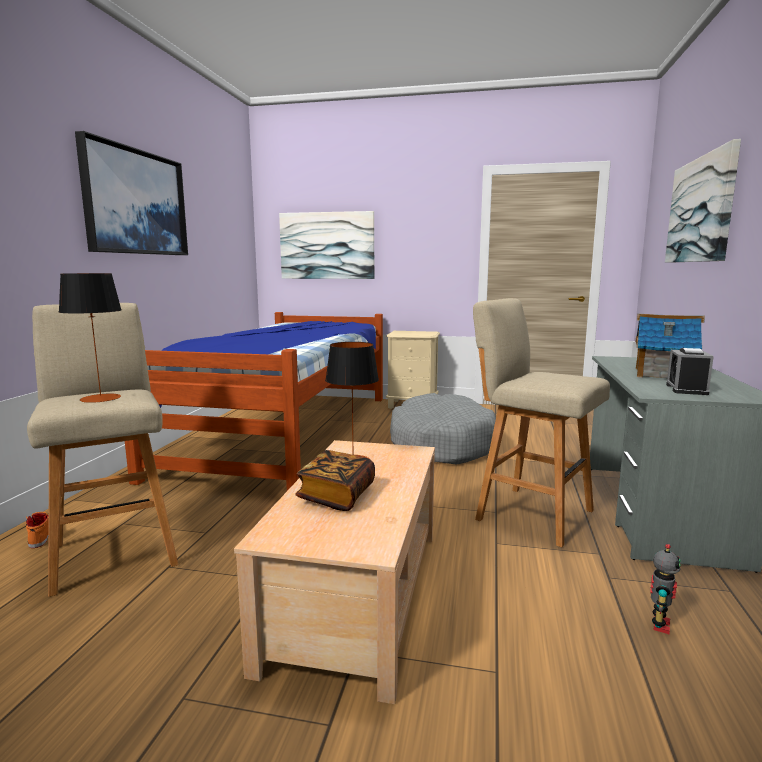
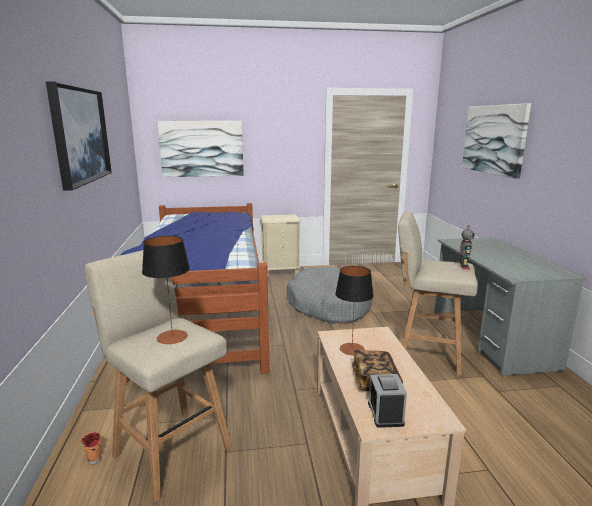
camera: 20 degrees left, 5 degrees up
toy house [636,314,705,378] -> none
toy robot [650,544,681,634] -> toy robot moved to [460,225,475,270]
alarm clock [666,348,714,395] -> alarm clock moved to [368,374,407,428]

